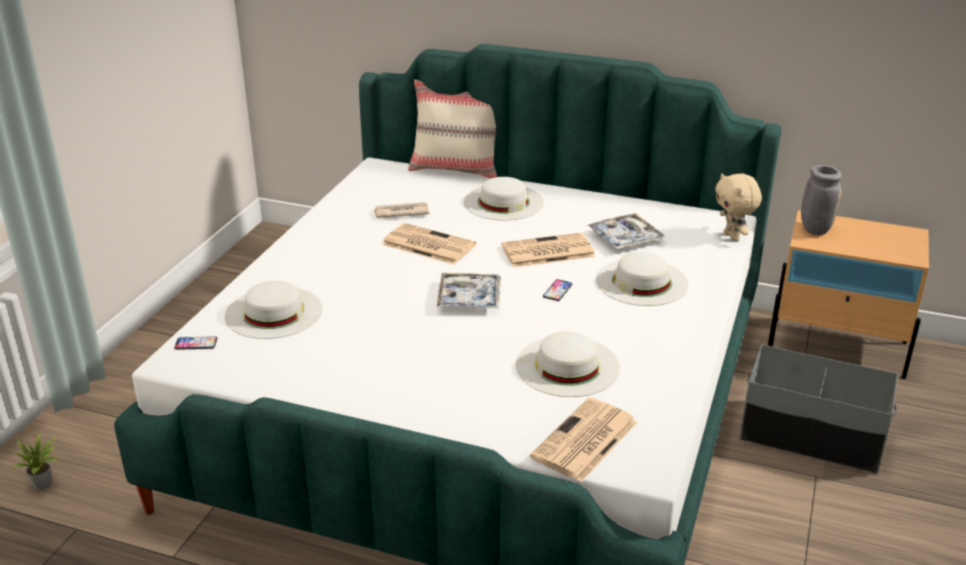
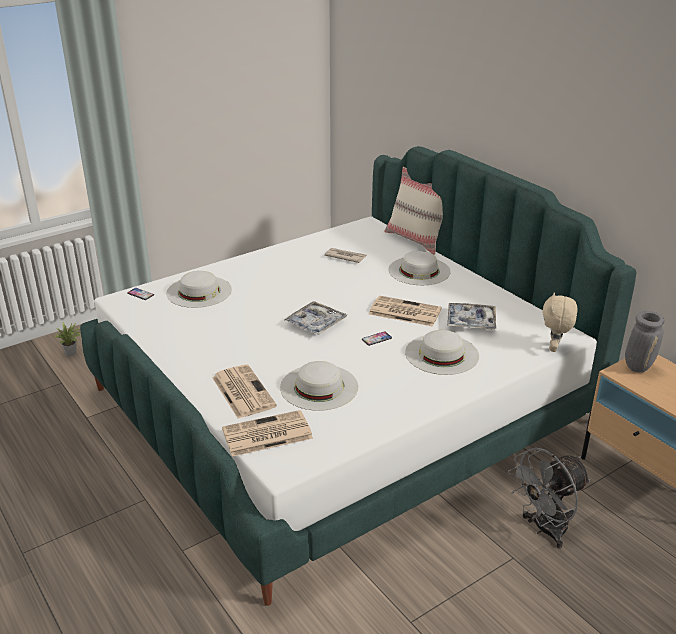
camera: 35 degrees right, 0 degrees up
newspaper [382,223,476,264] -> newspaper moved to [212,364,277,419]
grey storage box [740,344,898,473] -> grey fan [508,447,591,549]

